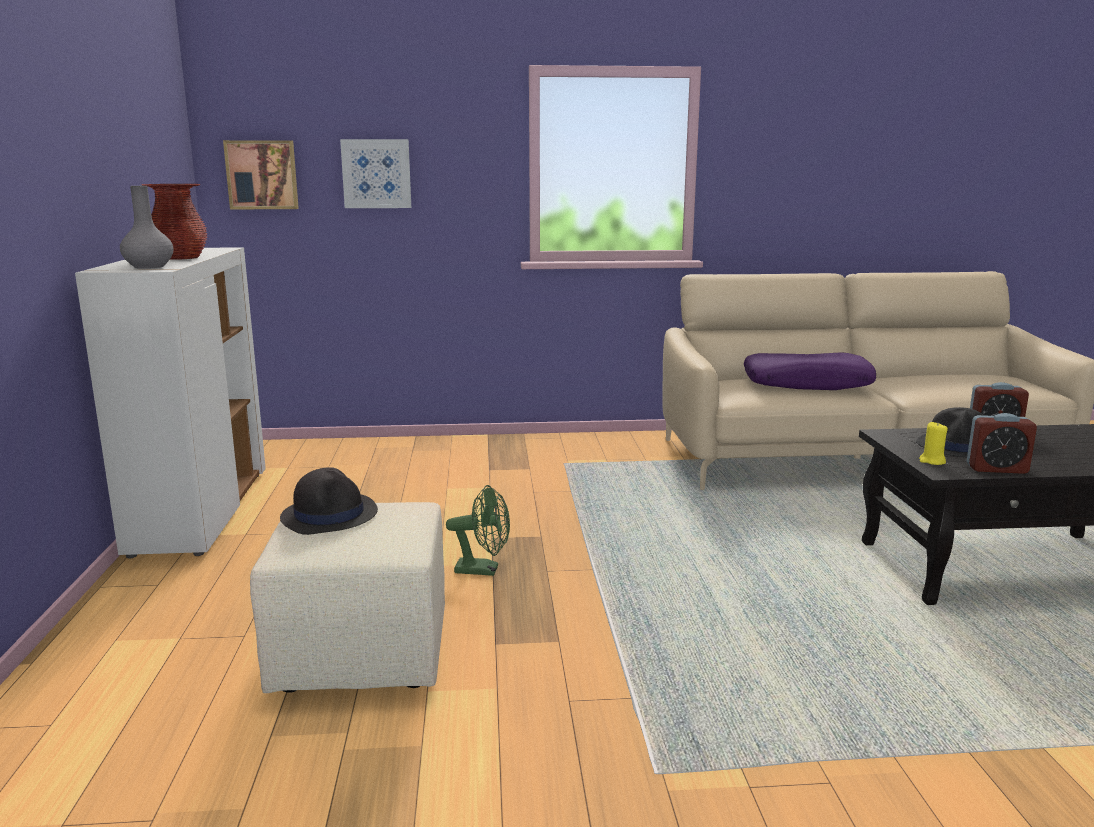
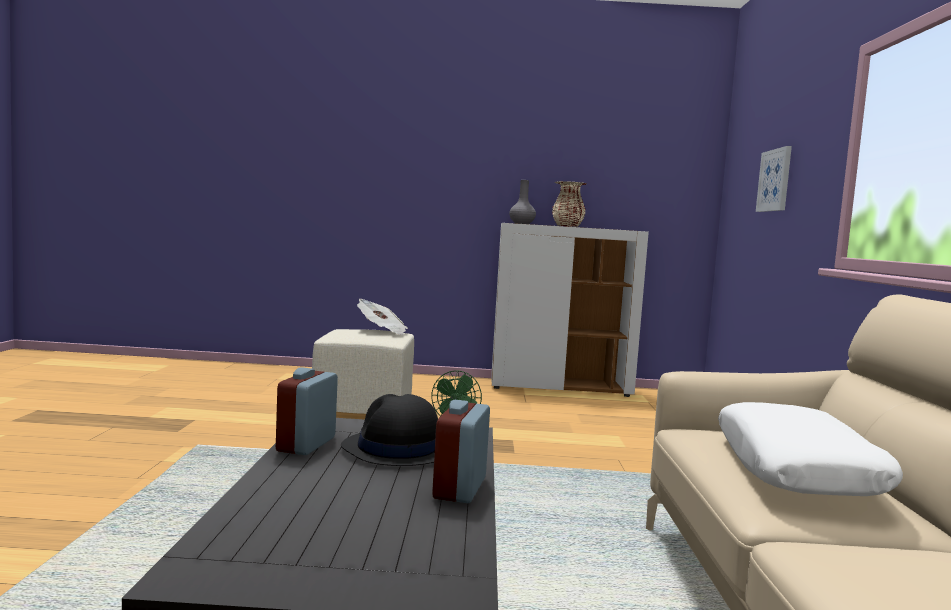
camera: 95 degrees right, 10 degrees down
red vase [142,184,207,260] -> beige vase [552,181,587,227]
picture [223,140,299,209] -> none
black hat [280,467,378,535] -> newspaper [357,299,408,335]
purple pillow [744,352,876,390] -> white pillow [718,402,903,496]
yellow candle [919,422,948,465] -> none

